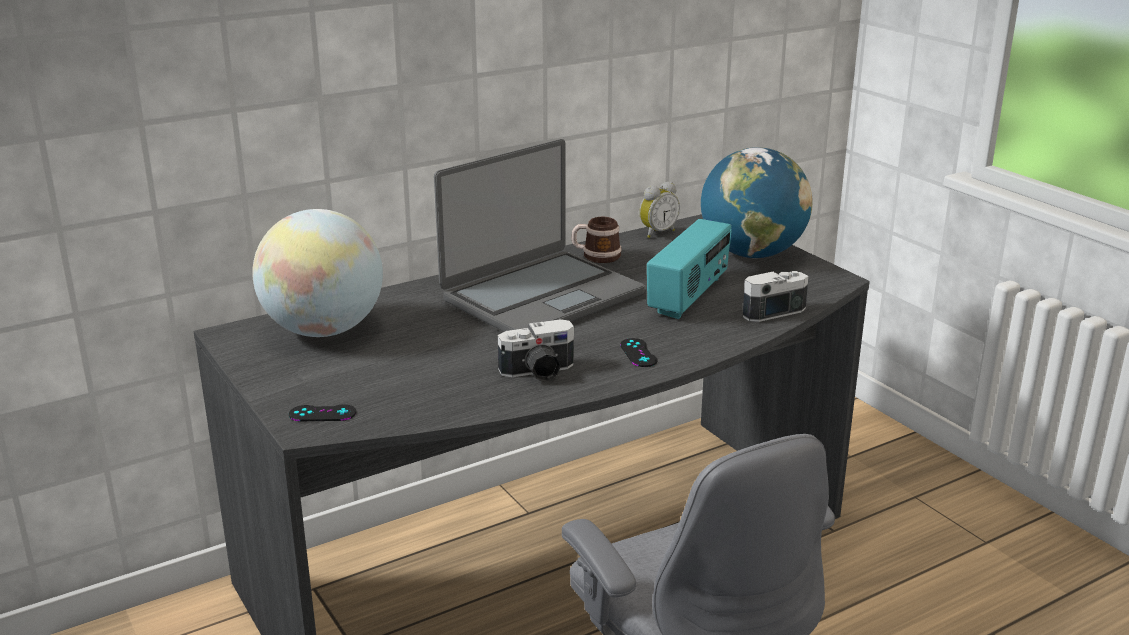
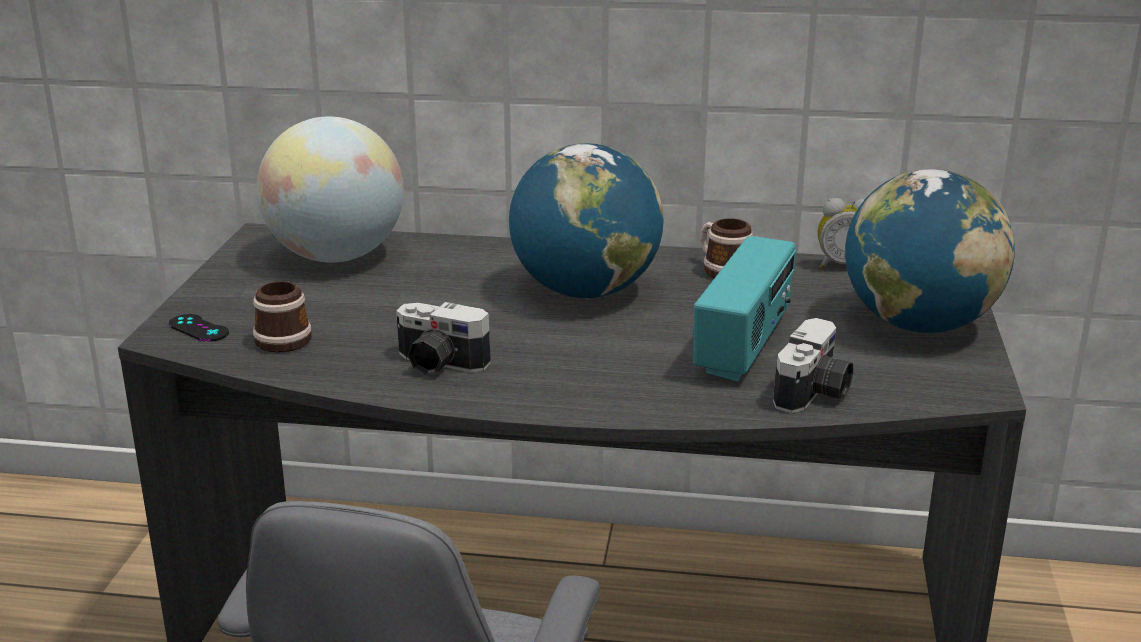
camera: 40 degrees right, 0 degrees up
laptop [434,139,645,332] -> globe [509,143,663,298]
black game controller [620,338,658,367] -> none
radio [647,219,732,319] -> radio turned 45 degrees counterclockwise [693,236,797,382]
camera [743,271,808,322] -> camera turned 105 degrees clockwise [773,318,853,413]
none -> mug [253,281,312,353]

